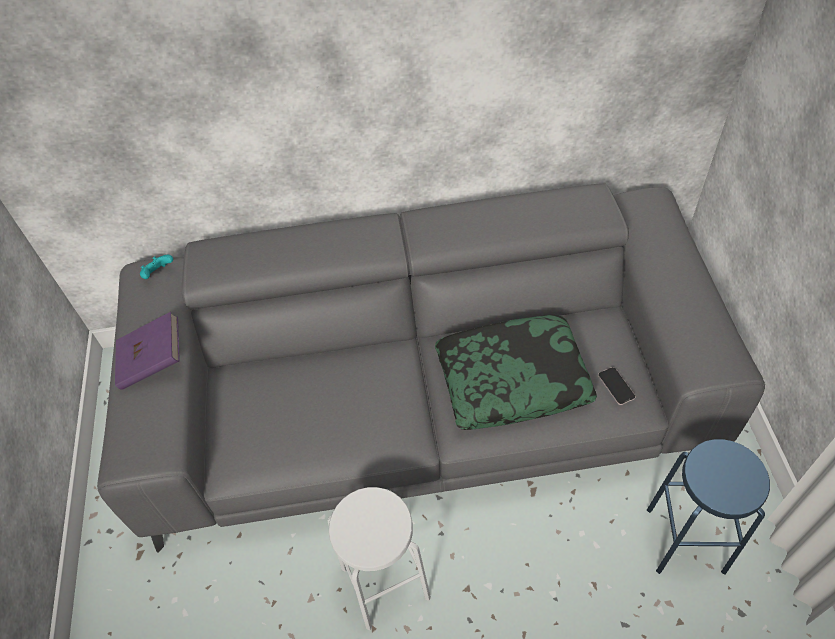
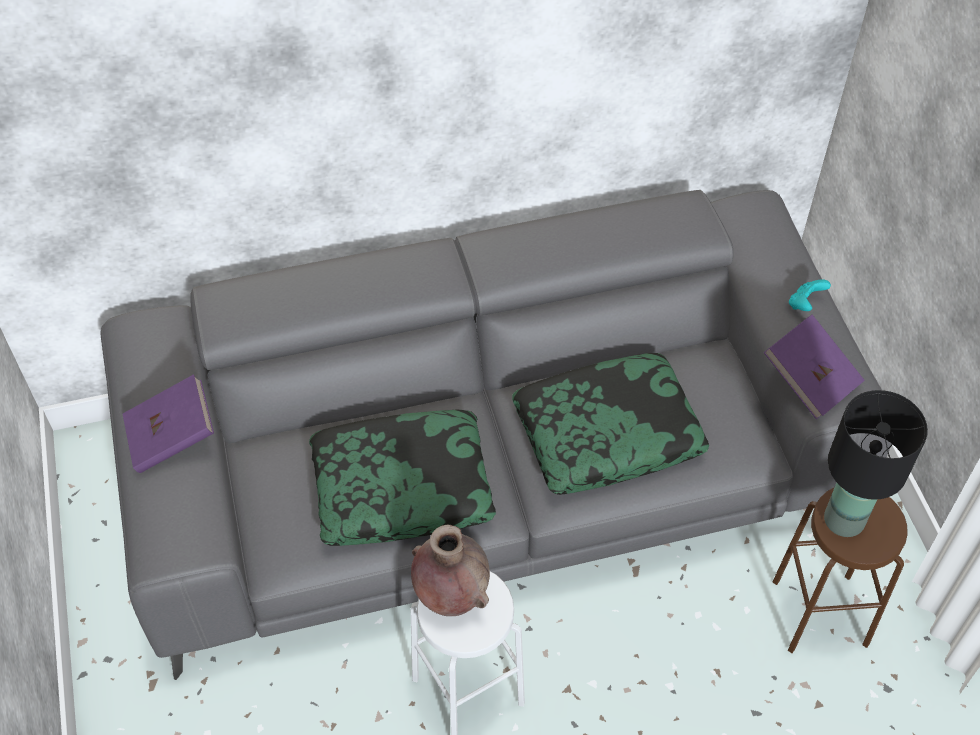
camera: 10 degrees left, 0 degrees up
turquoise game controller [140,255,173,279] -> turquoise game controller moved to [789,279,831,311]
phone [598,367,636,405] -> none
blue stool [647,439,770,575] -> brown stool [773,488,908,653]
none -> pillow [309,410,496,546]
none -> brown vase [411,525,490,616]
none -> purple book [764,315,865,419]
none -> black table lamp [824,390,928,537]

